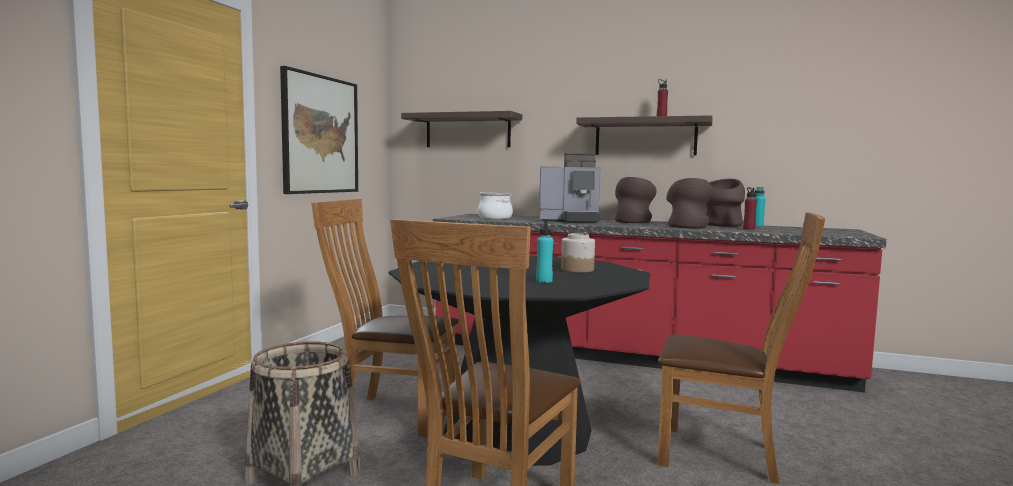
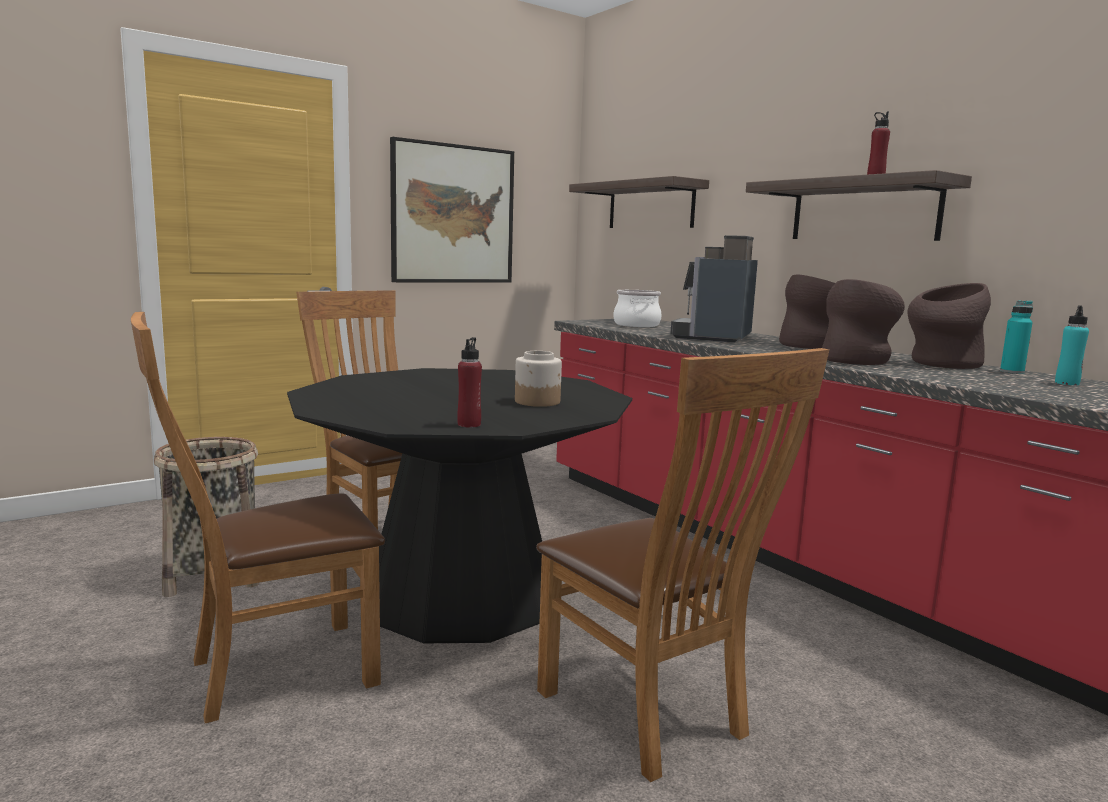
camera: 35 degrees right, 5 degrees up
turquoise bottle [536,221,553,283] -> turquoise bottle moved to [1055,305,1089,385]
coffee machine [539,153,601,224] -> coffee machine turned 75 degrees clockwise [670,235,758,342]
red bottle [743,187,757,230] -> red bottle moved to [457,337,482,428]

